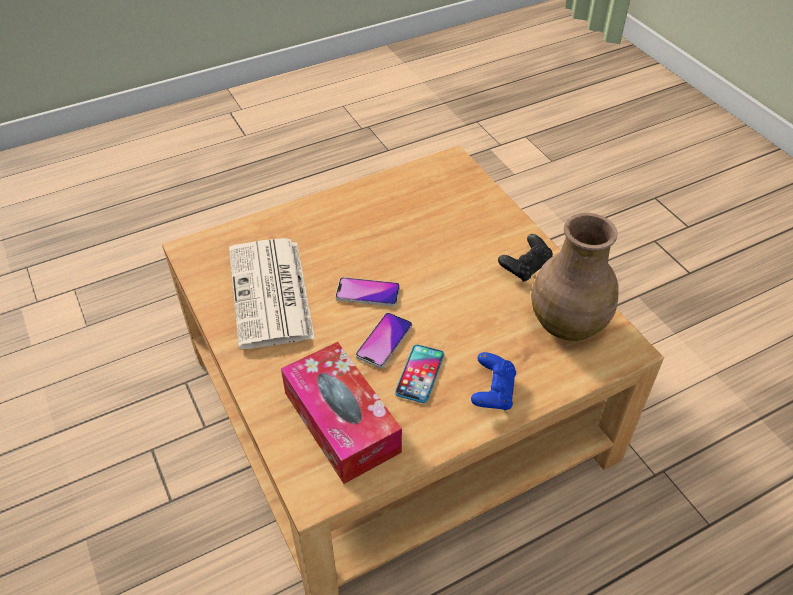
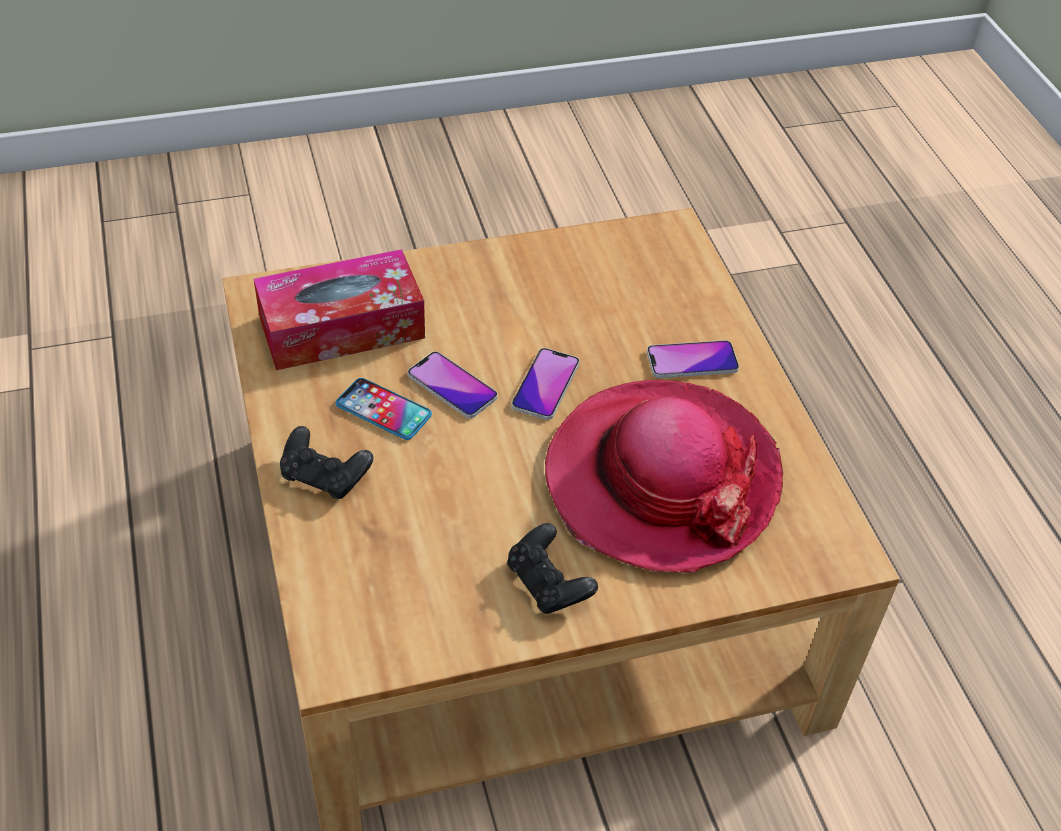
camera: 100 degrees right, 0 degrees up
newspaper [229,238,315,349] -> none
blue game controller [471,352,516,410] -> black game controller [280,426,373,499]
brown vase [531,213,618,341] -> none
none -> hat [545,380,783,572]
none -> phone [647,340,739,378]

